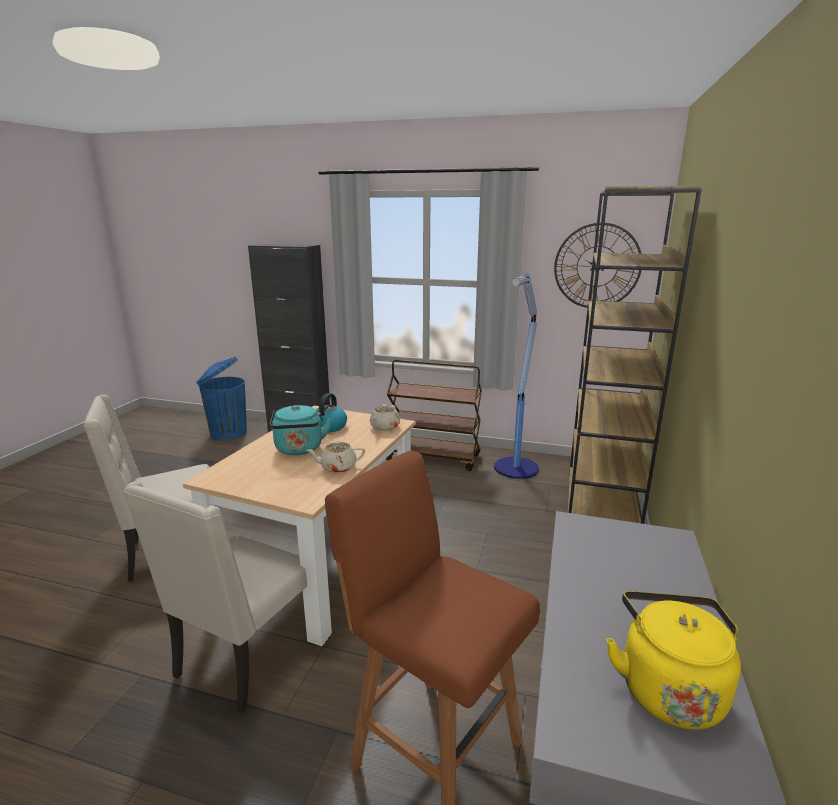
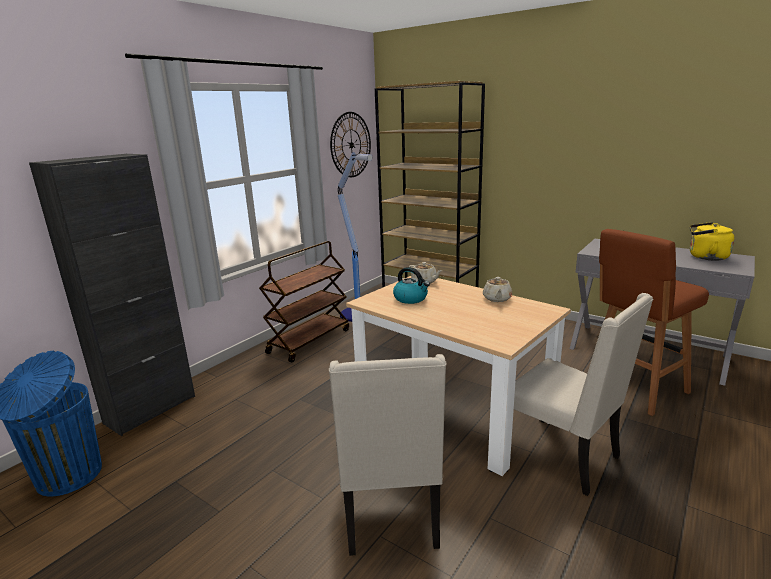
camera: 70 degrees left, 0 degrees up
turquoise kettle [270,405,331,455] -> none

